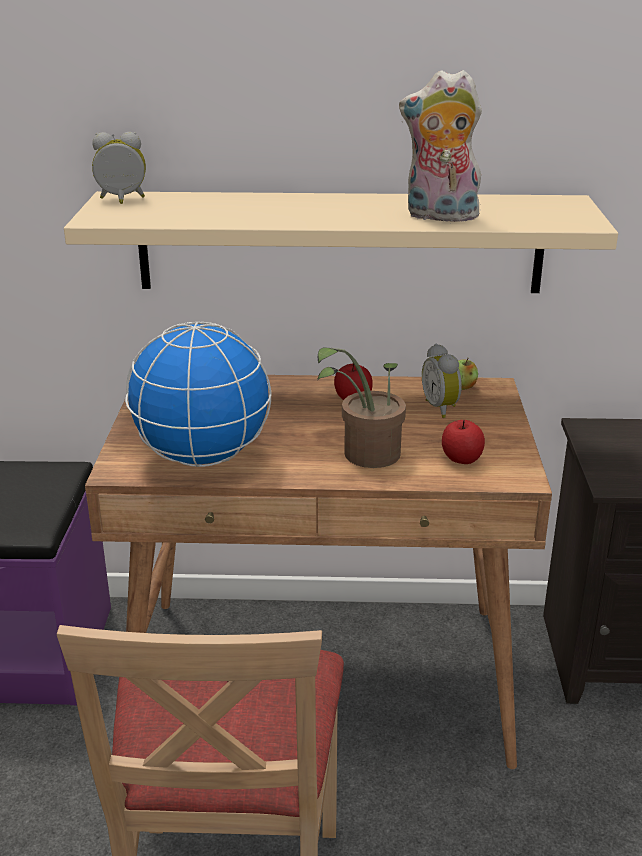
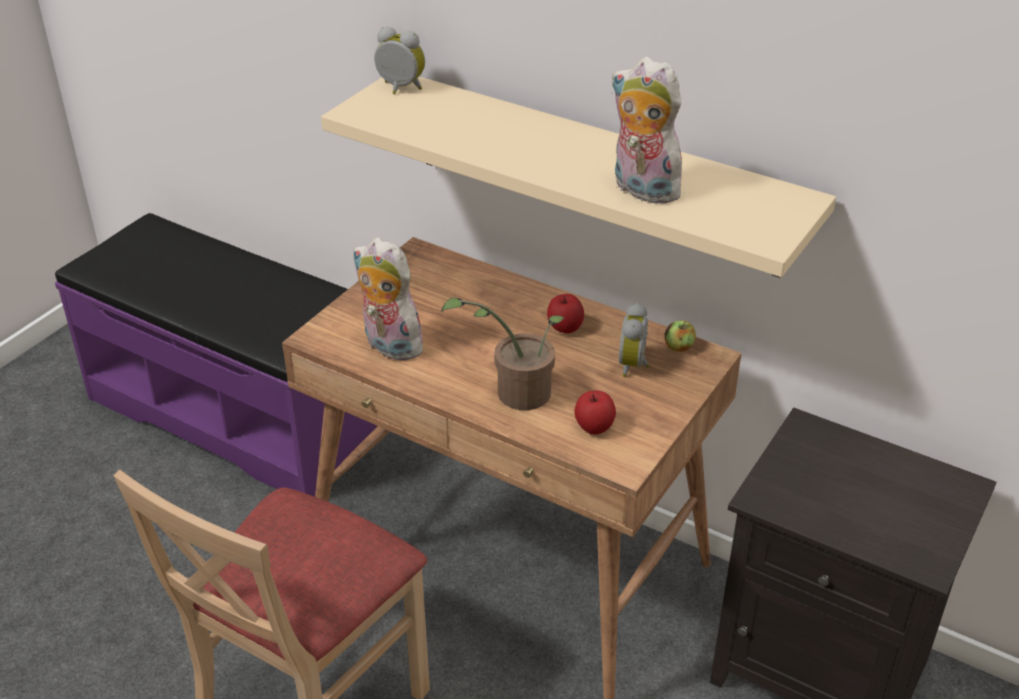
camera: 30 degrees right, 10 degrees up
globe [125,322,272,467] -> plush toy [353,238,426,361]

